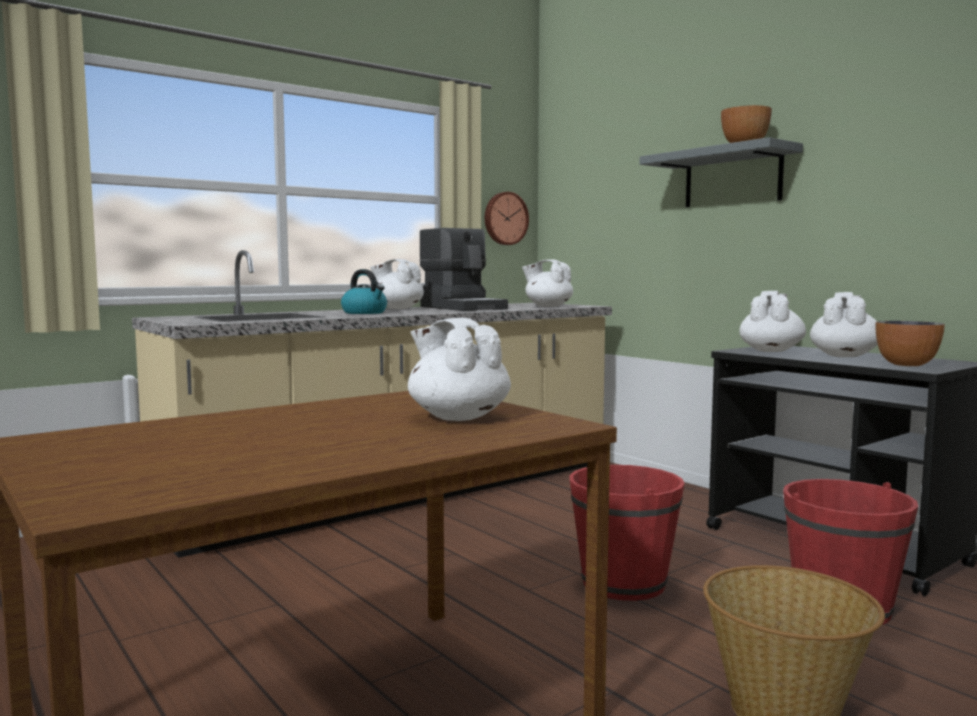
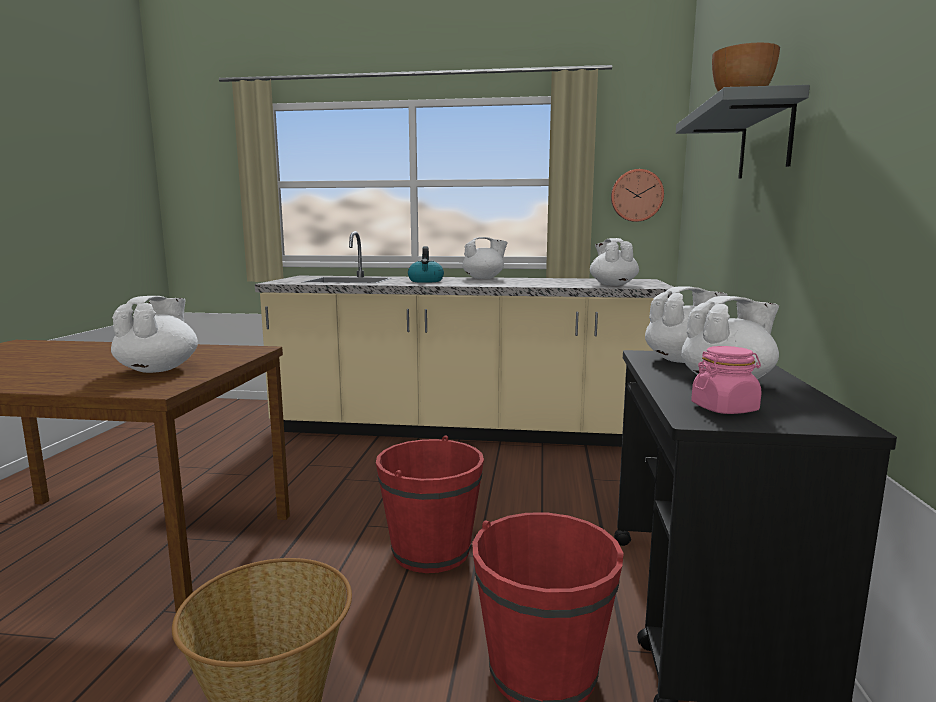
camera: 45 degrees right, 5 degrees up
white teapot [370,259,424,309] -> white teapot turned 90 degrees clockwise [462,237,508,279]
coffee machine [420,228,508,311] -> none
bowl [876,321,945,366] -> pink jar [691,346,762,414]

